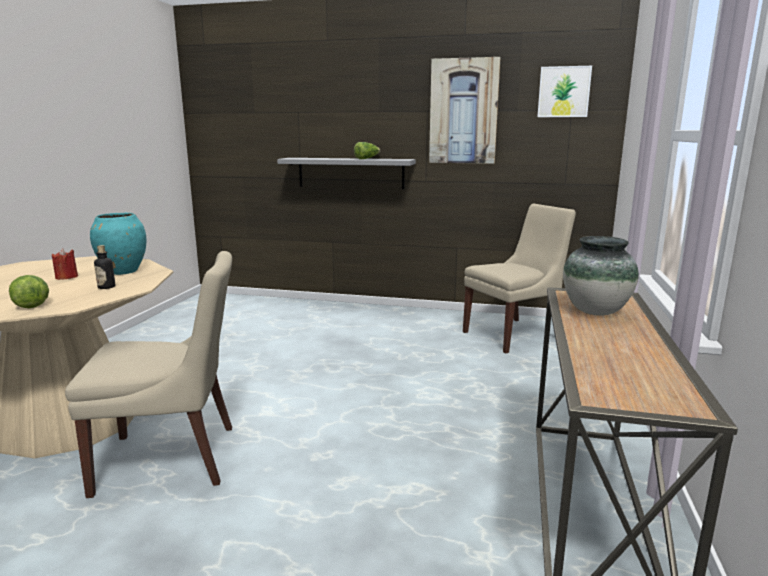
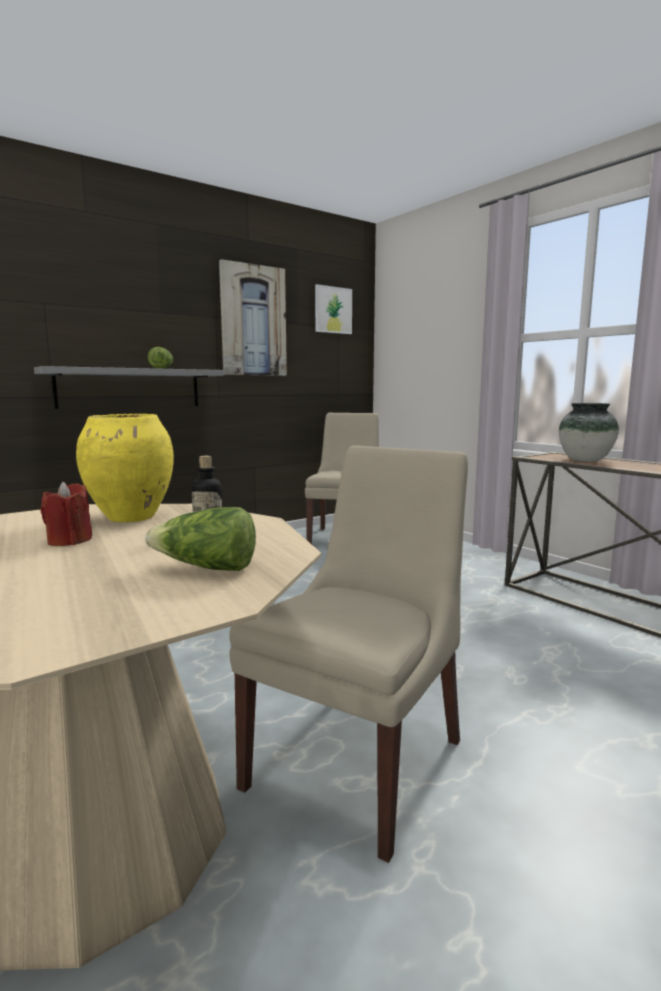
camera: 50 degrees left, 5 degrees down
turquoise vase [90,213,146,275] -> yellow vase [76,414,174,522]

